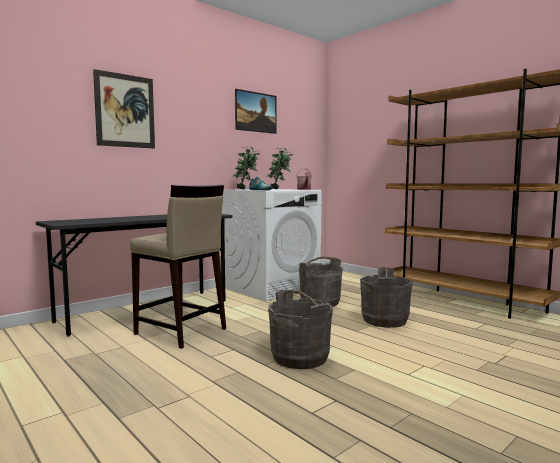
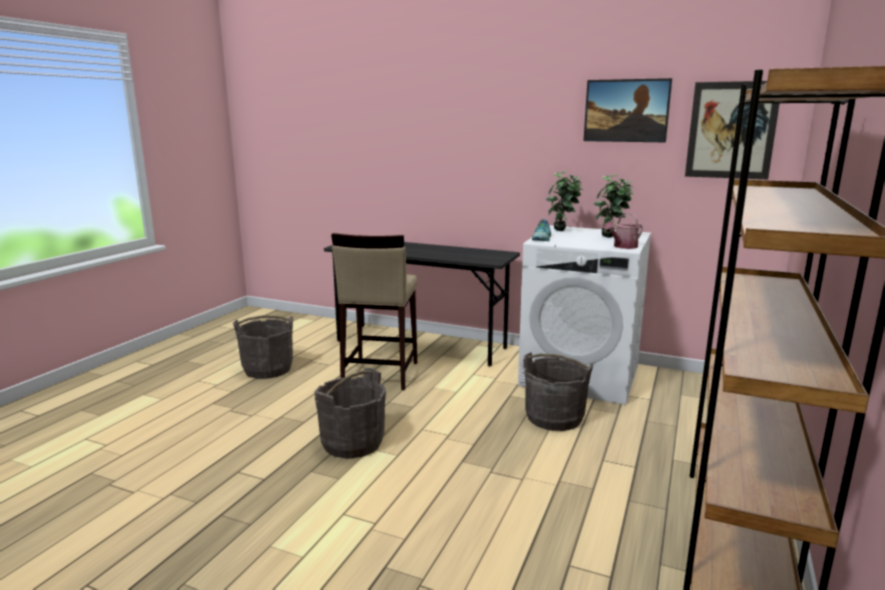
camera: 65 degrees right, 10 degrees up
picture [93,69,155,149] -> picture moved to [685,81,780,179]
grey bucket [360,267,413,328] -> grey bucket moved to [233,315,293,379]

